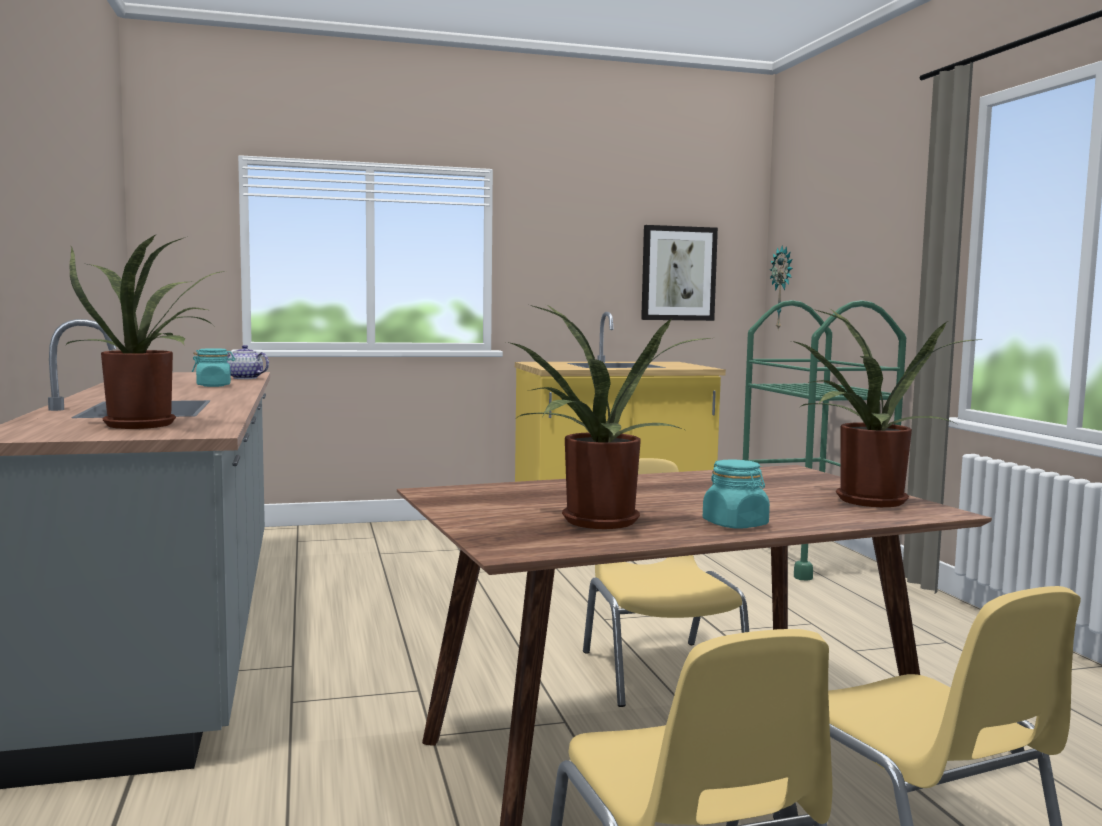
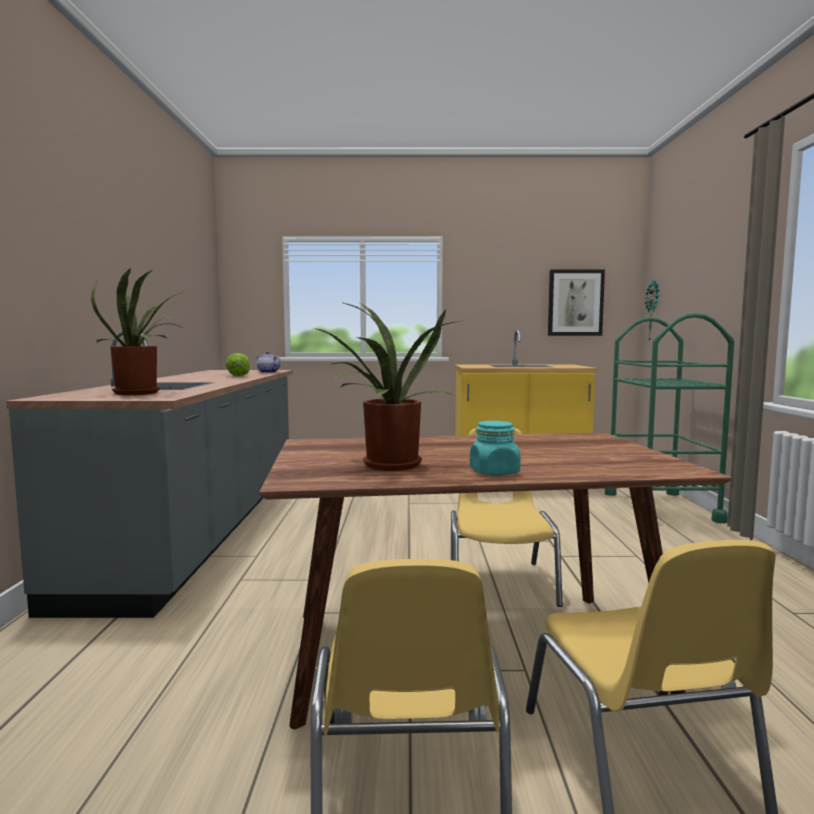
camera: 15 degrees right, 0 degrees up
turquoise jar [192,348,235,387] -> lettuce [225,353,250,376]
potted plant [792,310,982,507] -> none

